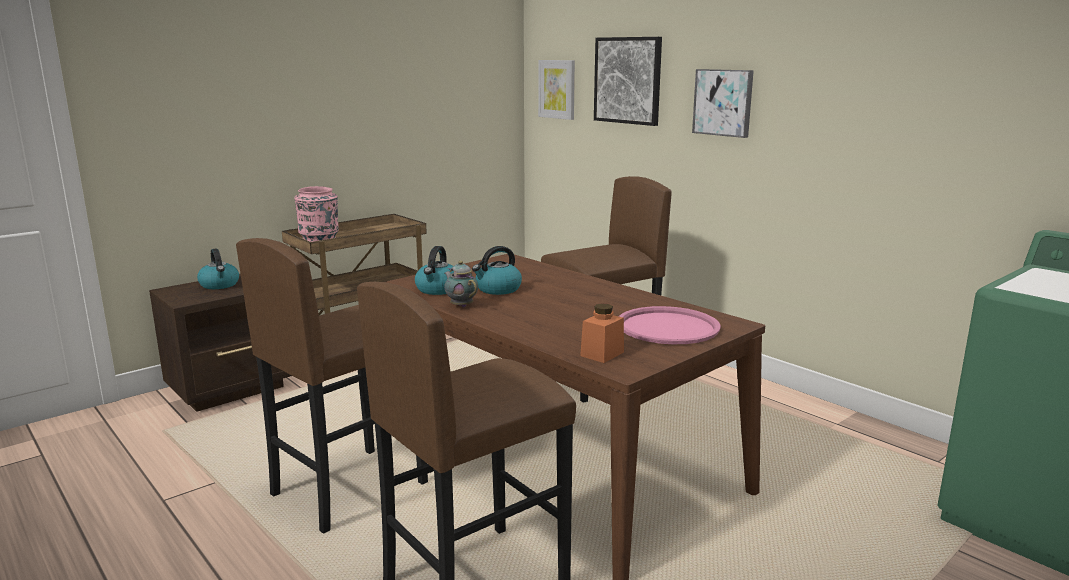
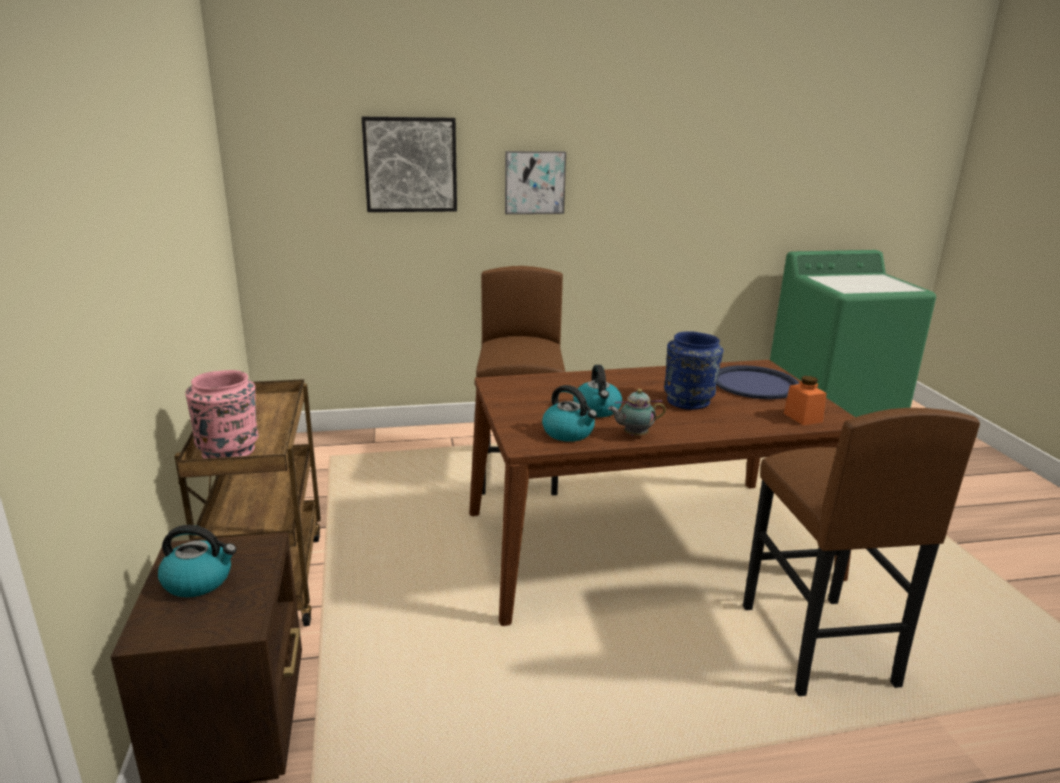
camera: 60 degrees left, 5 degrees up
brown stool [236,238,428,534] -> none
picture [538,60,575,120] -> none
pink tray [619,306,721,344] -> blue tray [716,365,799,399]
none -> blue vase [664,331,724,410]

